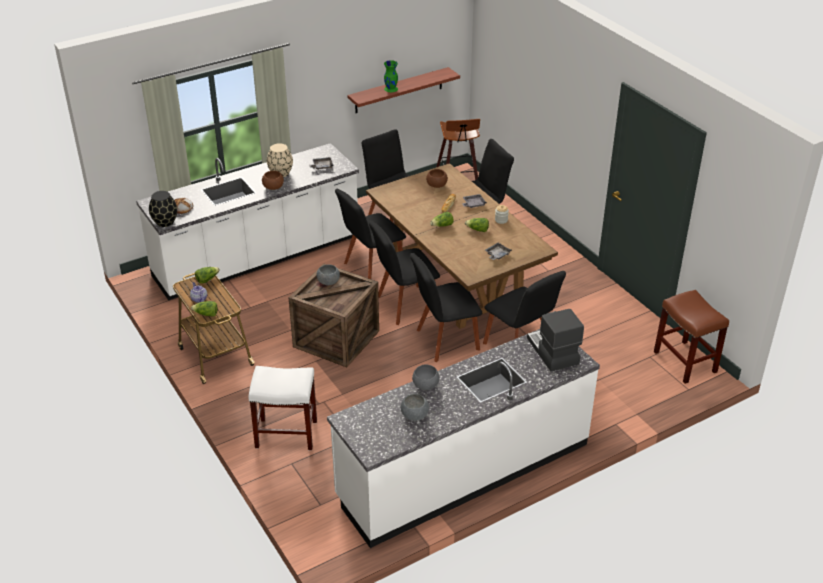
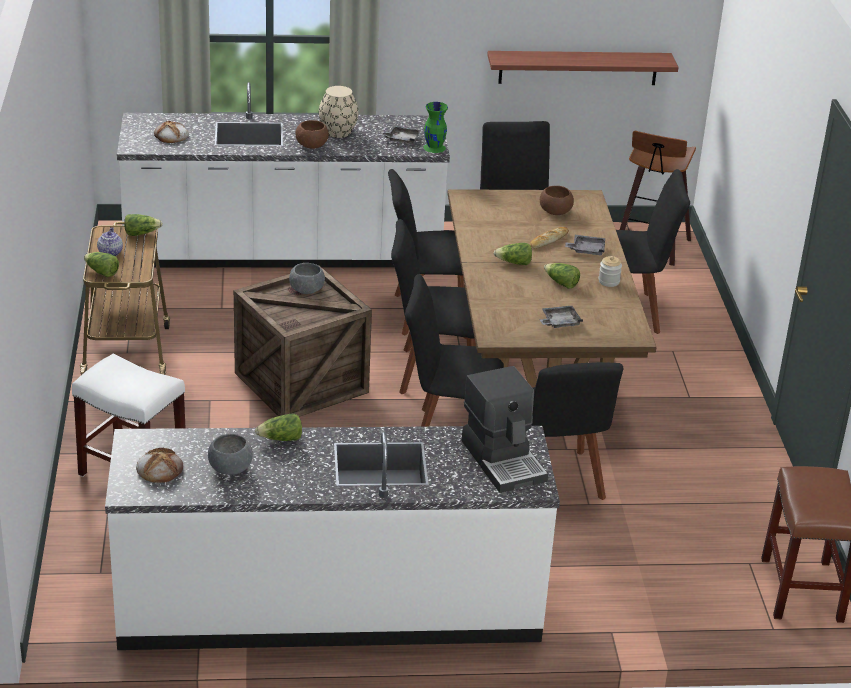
camera: 25 degrees right, 5 degrees down
black vase [149,191,177,227] -> none
green vase [384,60,398,92] -> green vase moved to [423,102,448,153]
grey bowl [412,365,439,390] -> lettuce [255,414,302,441]
coffee machine [527,309,584,371] -> coffee machine turned 150 degrees clockwise [462,366,548,493]
none -> bread [136,447,183,483]

